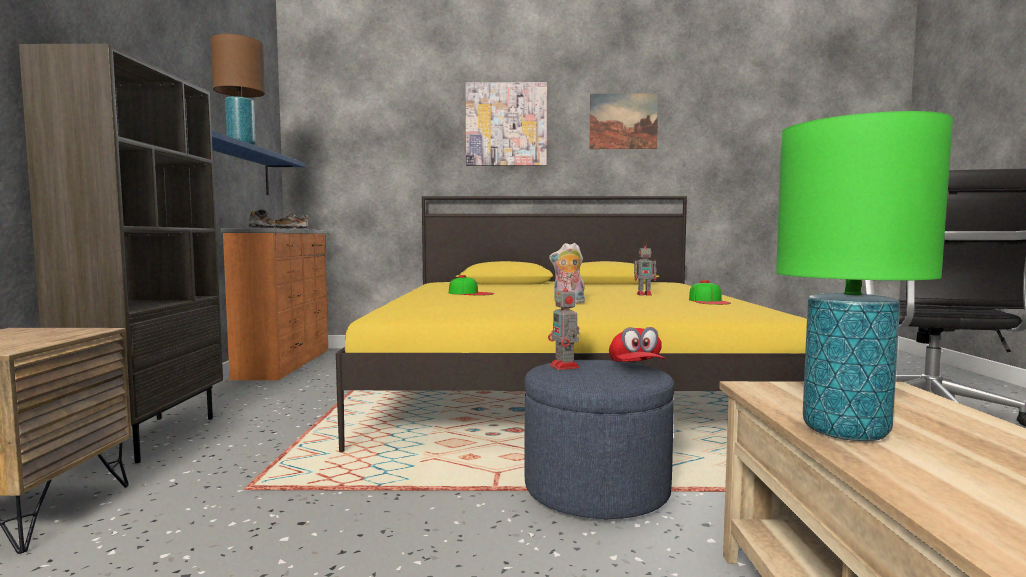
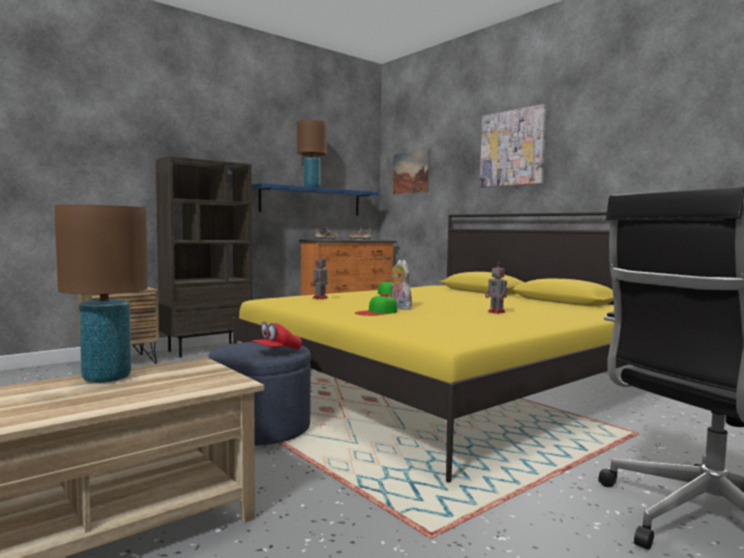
camera: 50 degrees right, 0 degrees up
toy robot [548,281,580,370] -> toy robot moved to [311,253,328,299]
picture [589,93,658,149] -> picture moved to [393,149,430,194]
cap [689,280,731,305] -> cap moved to [355,294,397,316]
green table lamp [776,111,953,441] -> brown table lamp [54,204,148,383]

